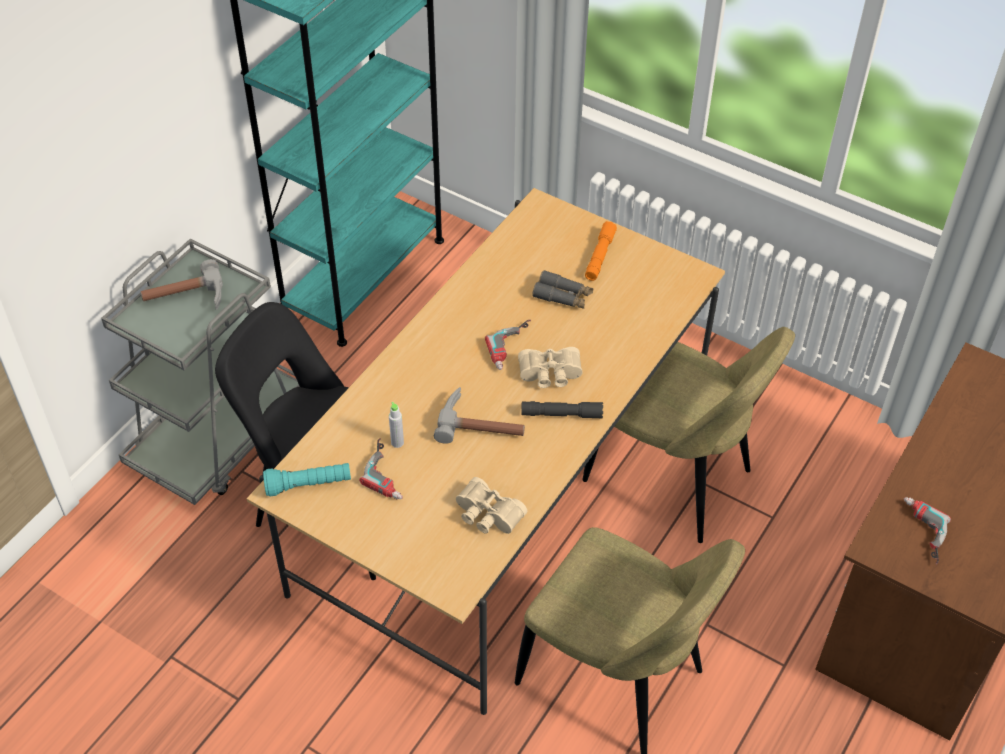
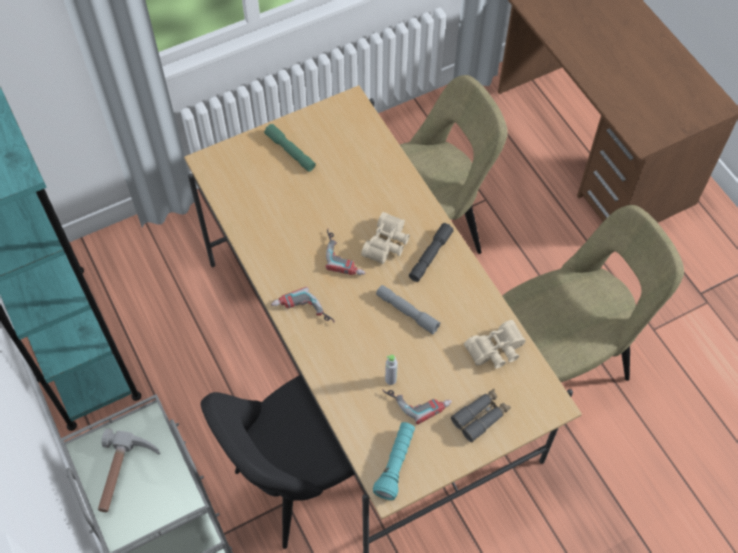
camera: 60 degrees left, 10 degrees up
hammer [434,387,525,444] -> grey flashlight [376,285,441,334]
grey binoculars [532,270,593,309] -> grey binoculars moved to [451,389,511,442]
orange flashlight [585,221,617,281] -> green flashlight [264,124,316,172]
power drill [904,497,951,565] -> power drill moved to [271,287,335,323]

